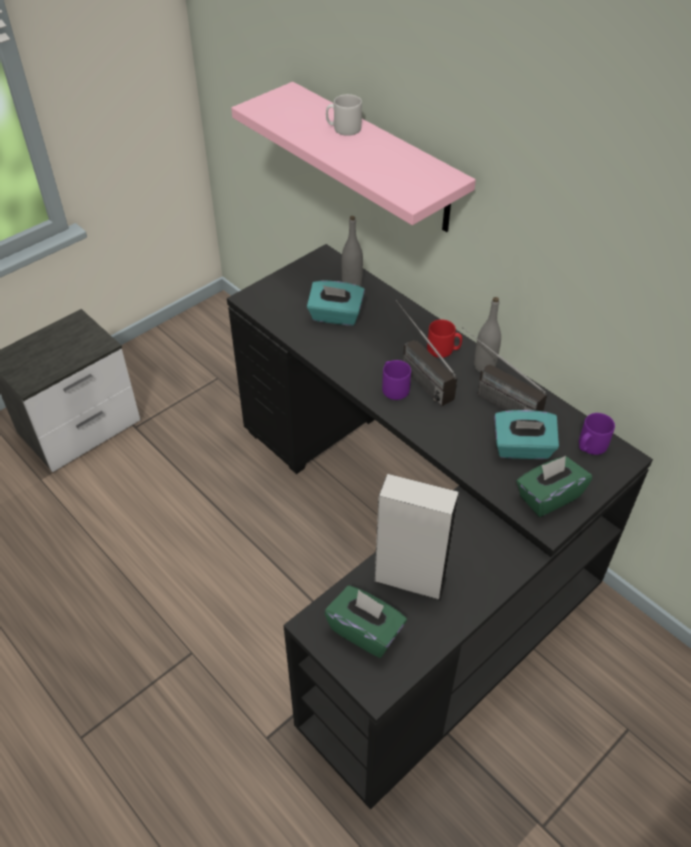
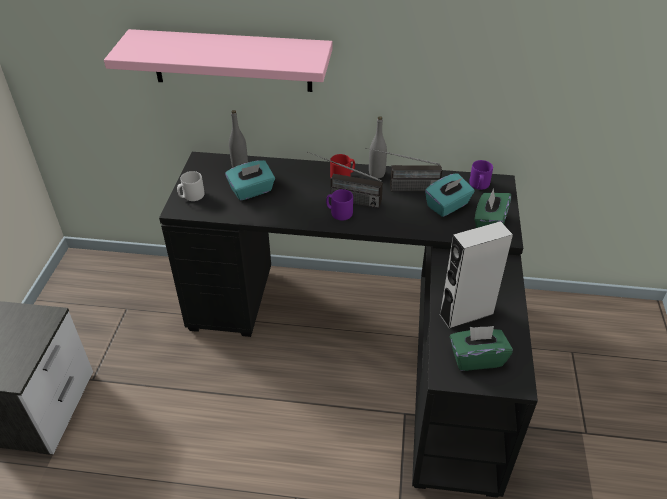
camera: 40 degrees left, 5 degrees down
grey mug [326,94,362,136] -> grey mug moved to [177,171,205,201]

